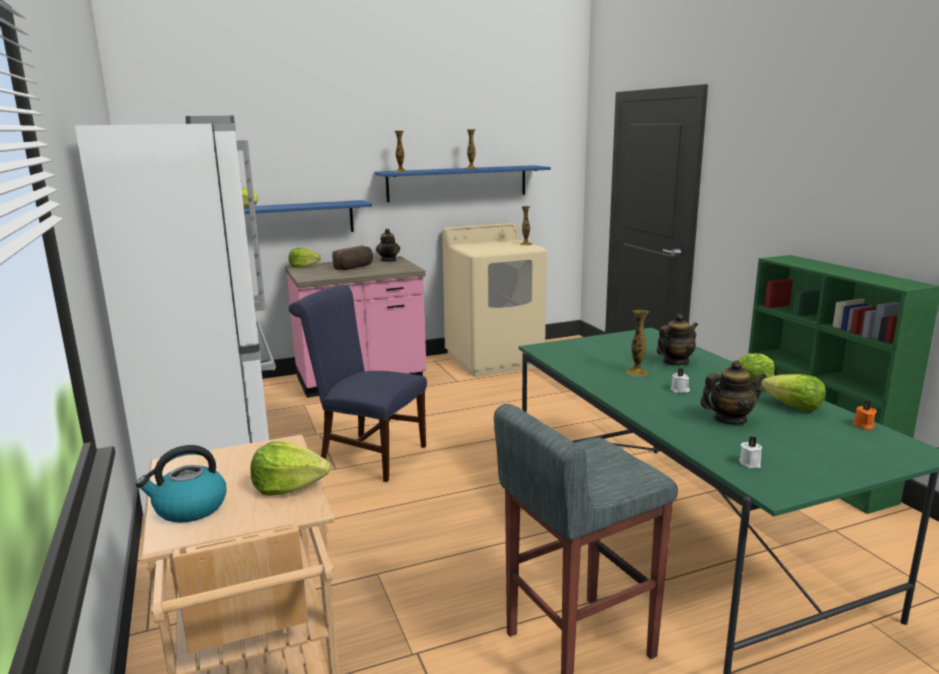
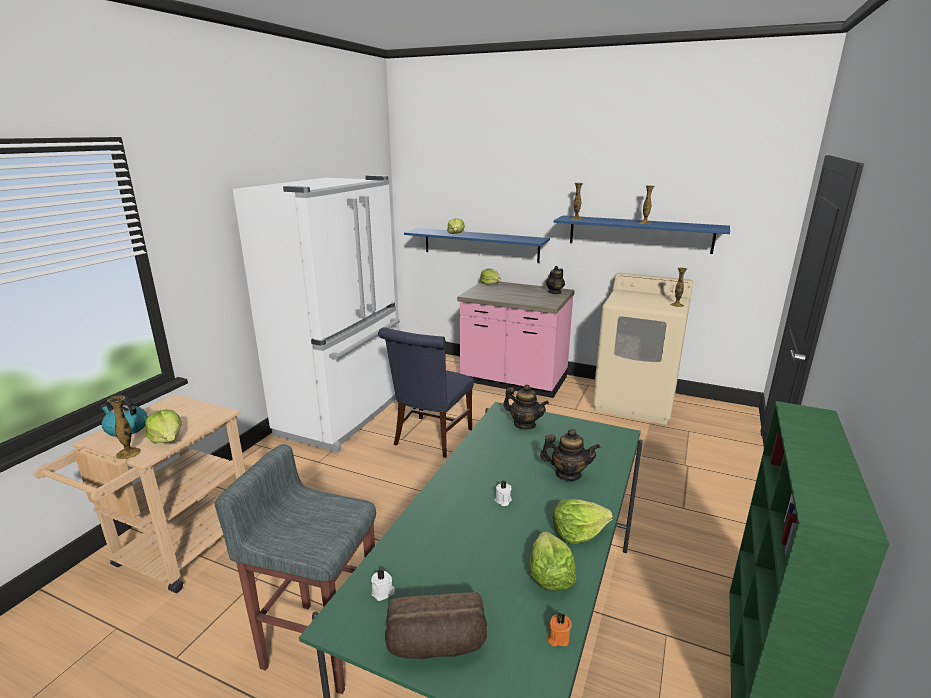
camera: 45 degrees right, 5 degrees up
blue chair [289,284,427,482] -> blue chair turned 135 degrees counterclockwise [378,327,474,458]
bread [332,246,373,270] -> bread moved to [385,592,487,659]
vase [626,310,649,376] -> vase moved to [107,396,141,459]
teapot [700,360,766,425] -> teapot moved to [503,384,549,429]

